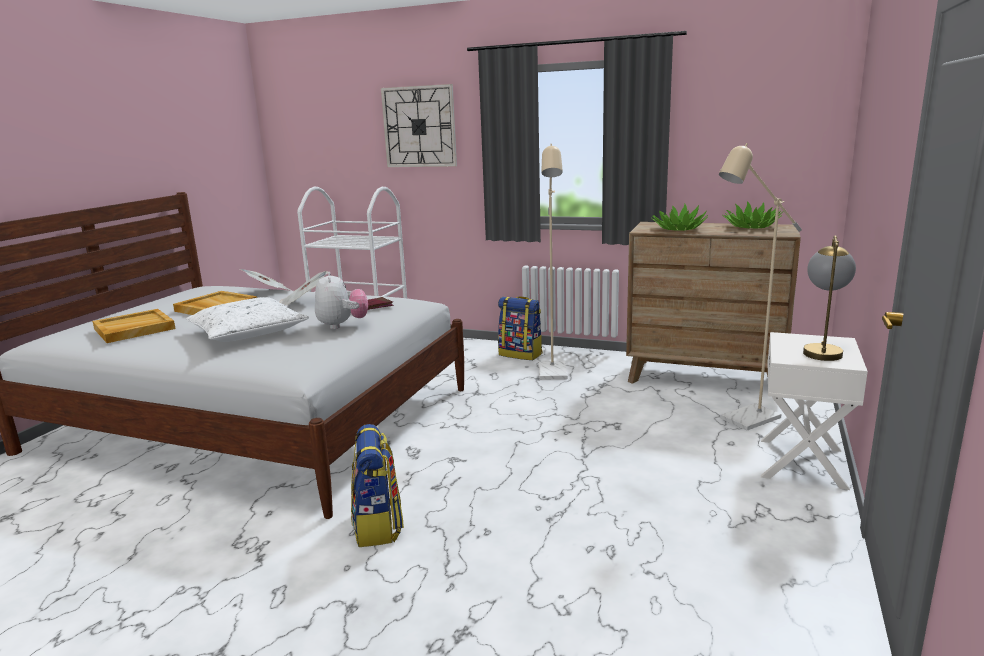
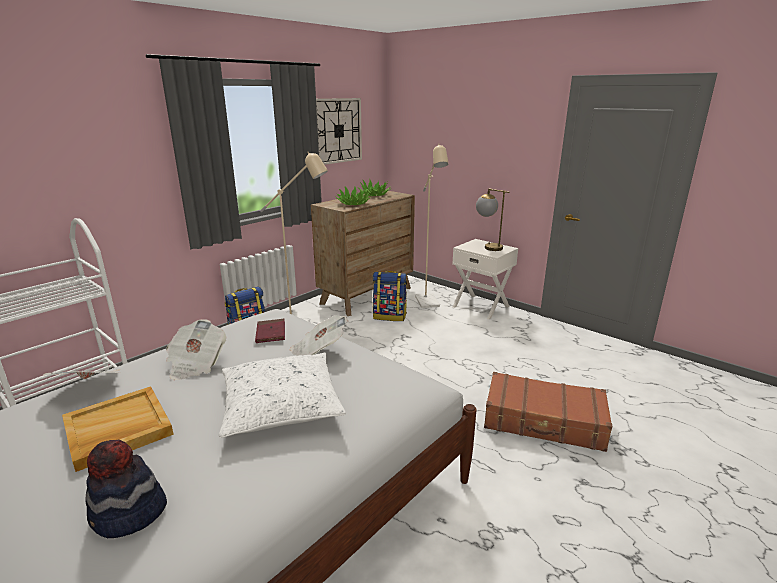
camera: 70 degrees left, 5 degrees up
beige tray [92,309,176,343] -> hat [85,439,167,538]
plush toy [315,272,368,329] -> newspaper [290,315,348,356]
backpack [351,424,404,547] -> backpack moved to [373,271,407,321]
wall clock [381,84,457,167] -> wall clock moved to [316,98,362,165]
none -> brown suitcase [484,372,612,452]

